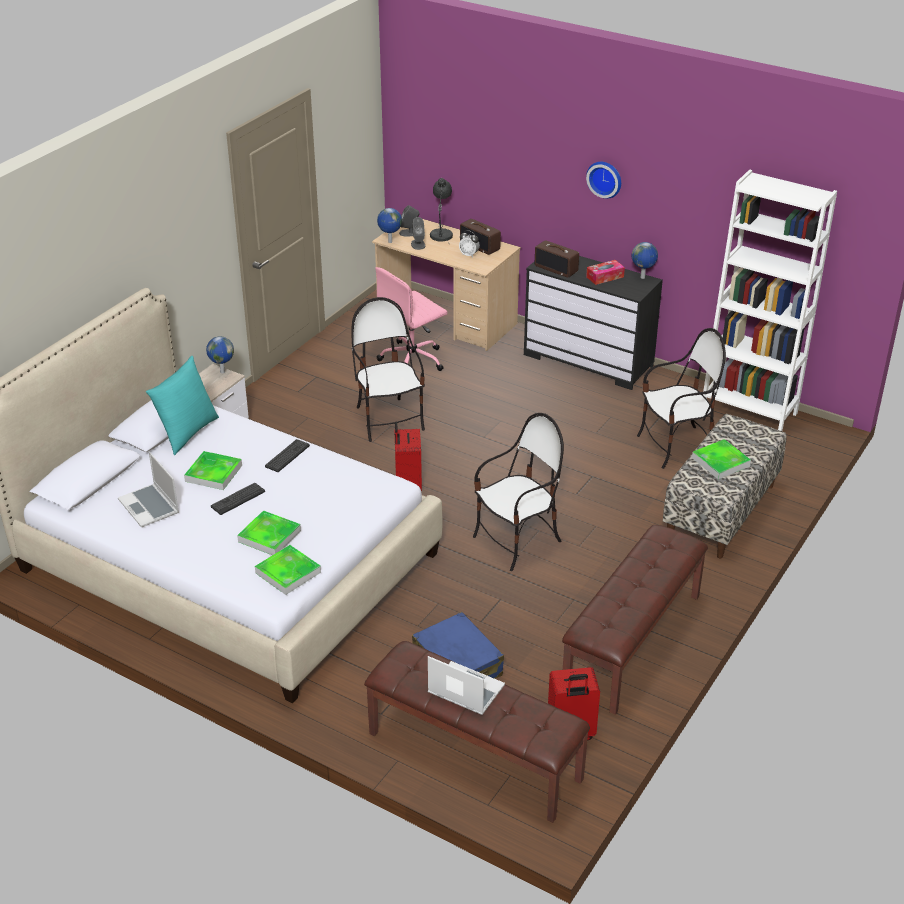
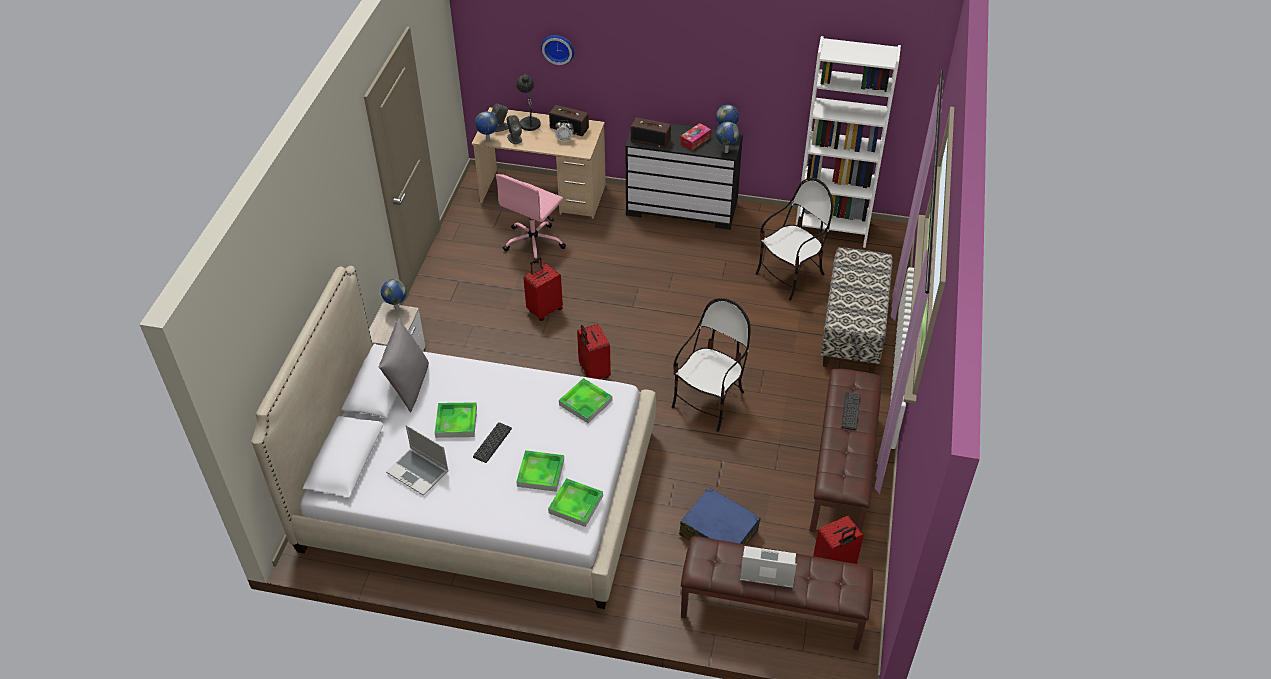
camera: 20 degrees left, 10 degrees up
turquoise pillow [146,356,219,455] -> grey pillow [379,318,429,413]
keyboard [265,439,310,472] -> keyboard moved to [841,392,861,430]
chair [352,297,425,442] -> red suitcase [524,257,563,321]
wall clock [586,162,621,199] -> wall clock moved to [541,35,574,65]
tray [692,439,751,479] -> tray moved to [559,378,612,423]
none -> globe [716,122,739,153]

